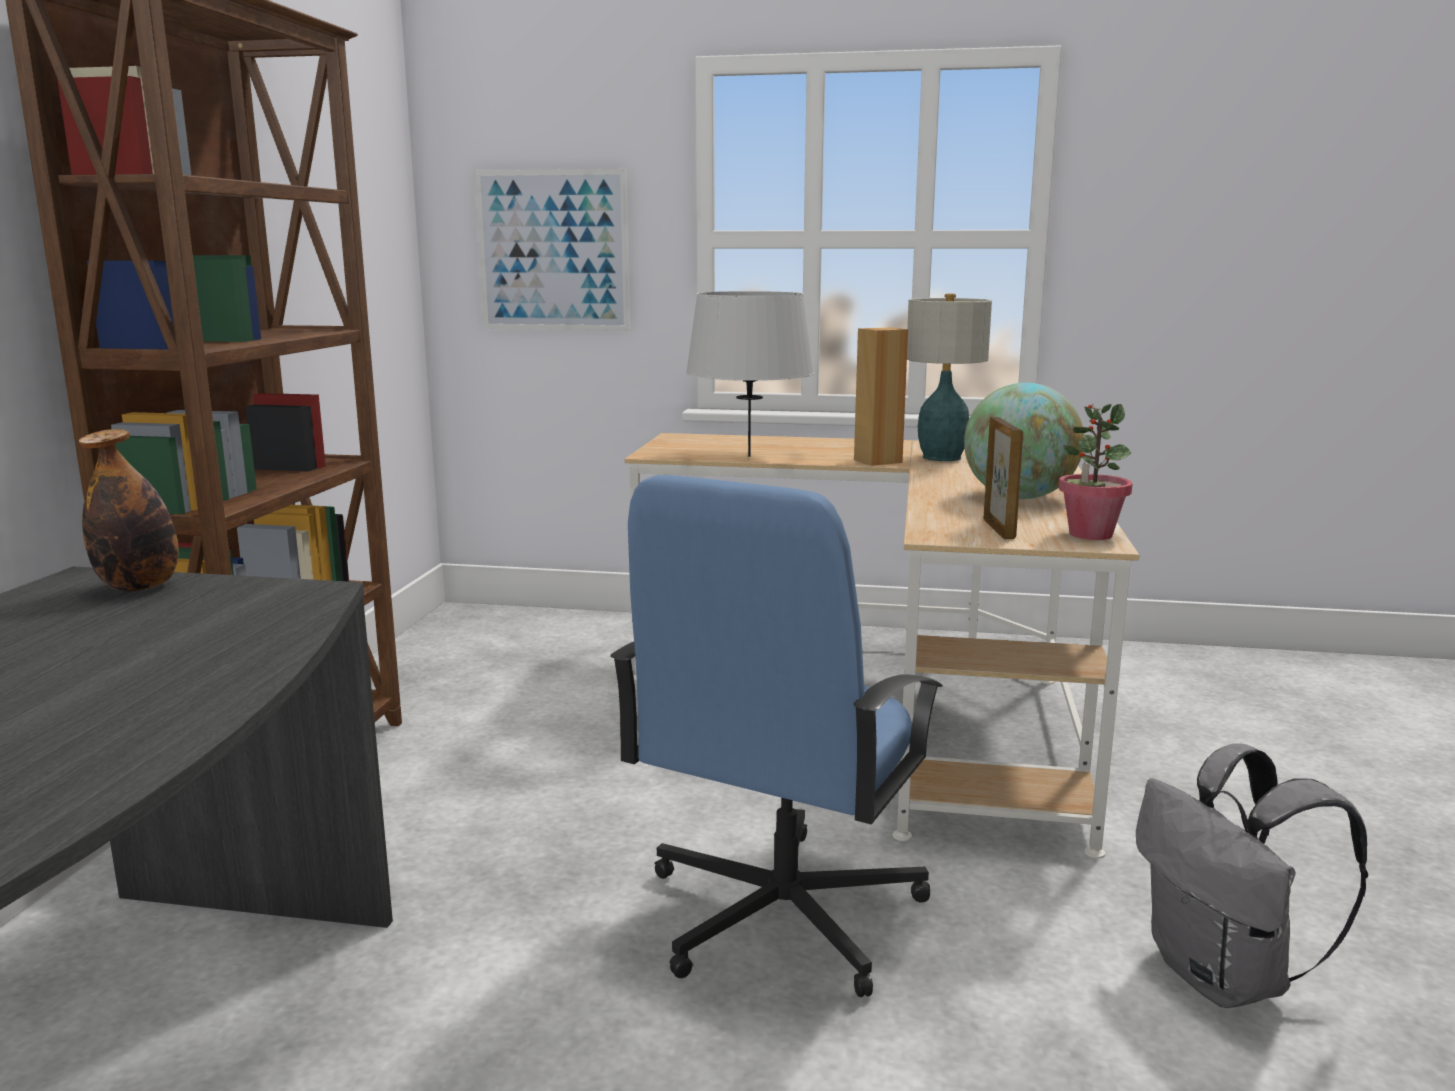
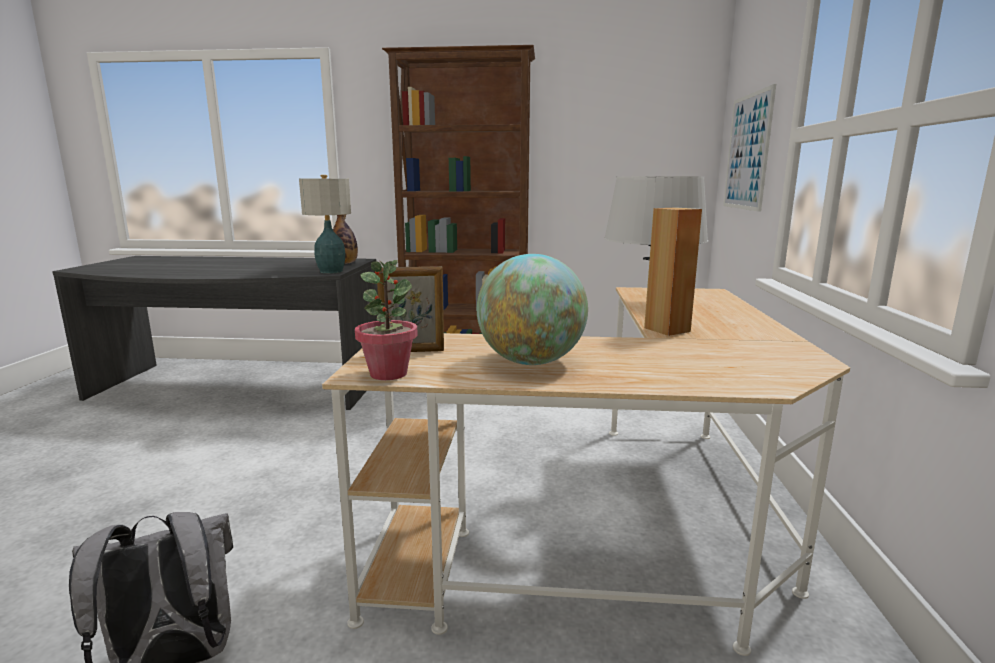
camera: 85 degrees right, 0 degrees up
blue office chair [610,475,943,997] -> none
table lamp [907,293,992,461] -> table lamp moved to [299,175,351,274]

